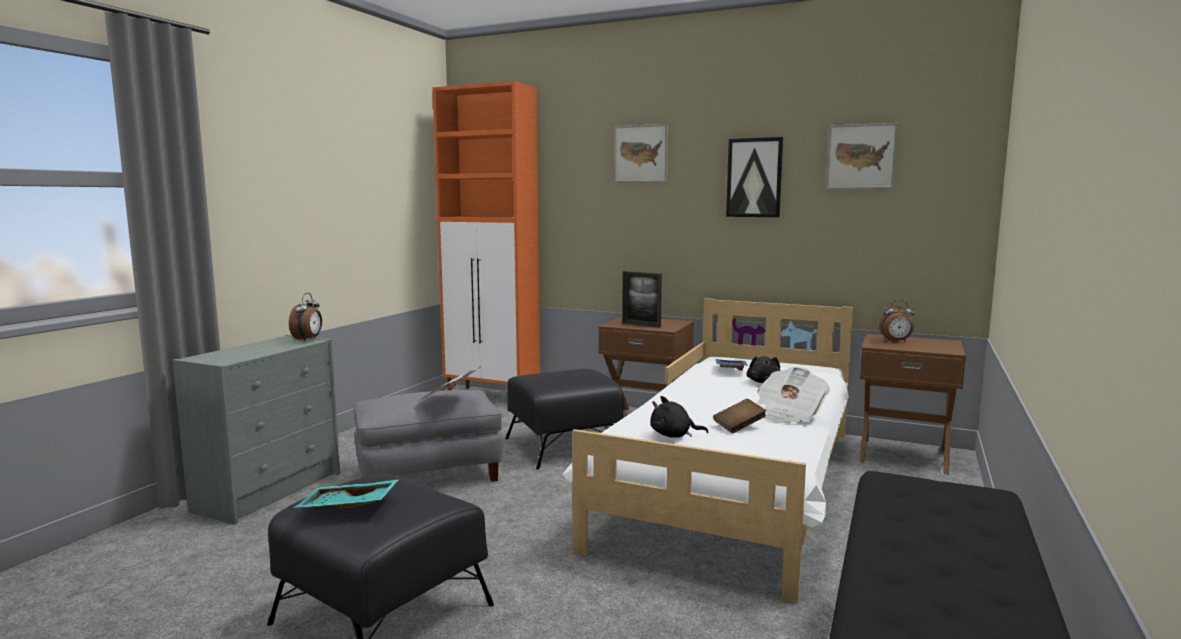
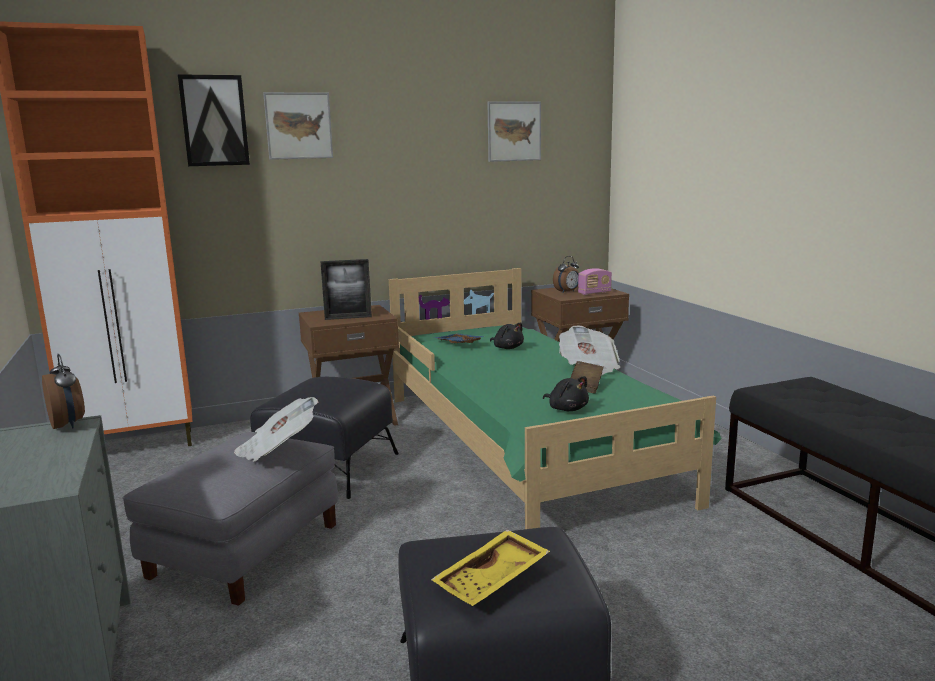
camera: 45 degrees left, 5 degrees up
turquoise tray [294,479,399,509] -> yellow tray [431,530,550,606]
white bed [562,298,853,604] -> green bed [389,268,722,529]
black plush toy [650,396,708,438] -> black plush toy turned 90 degrees counterclockwise [543,376,589,411]
picture [726,137,783,217] -> picture moved to [178,74,250,166]
none -> radio [578,268,612,295]

